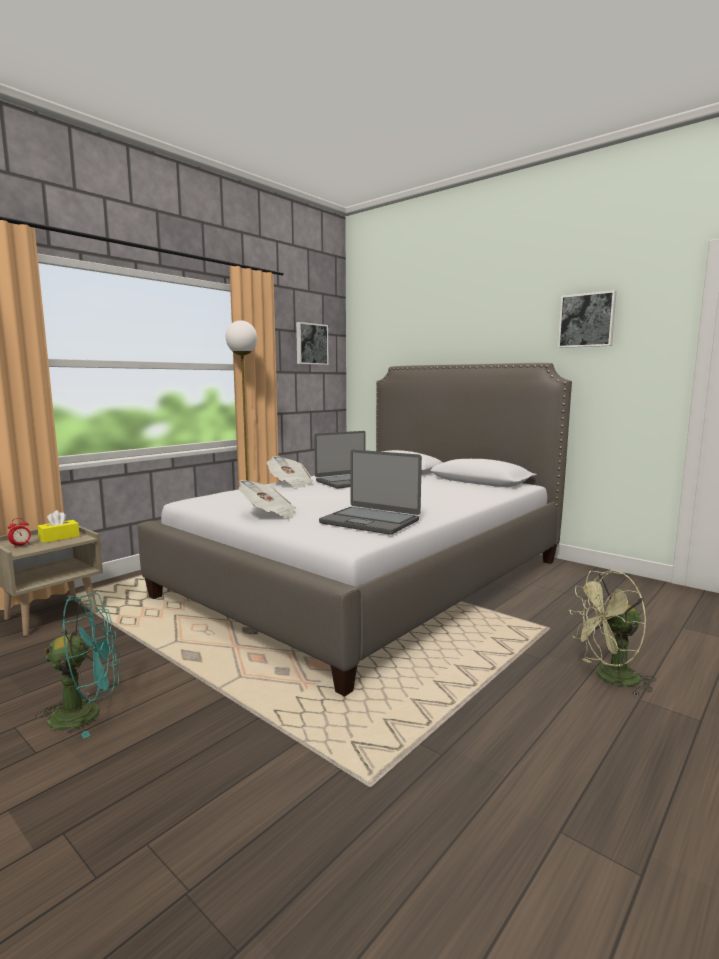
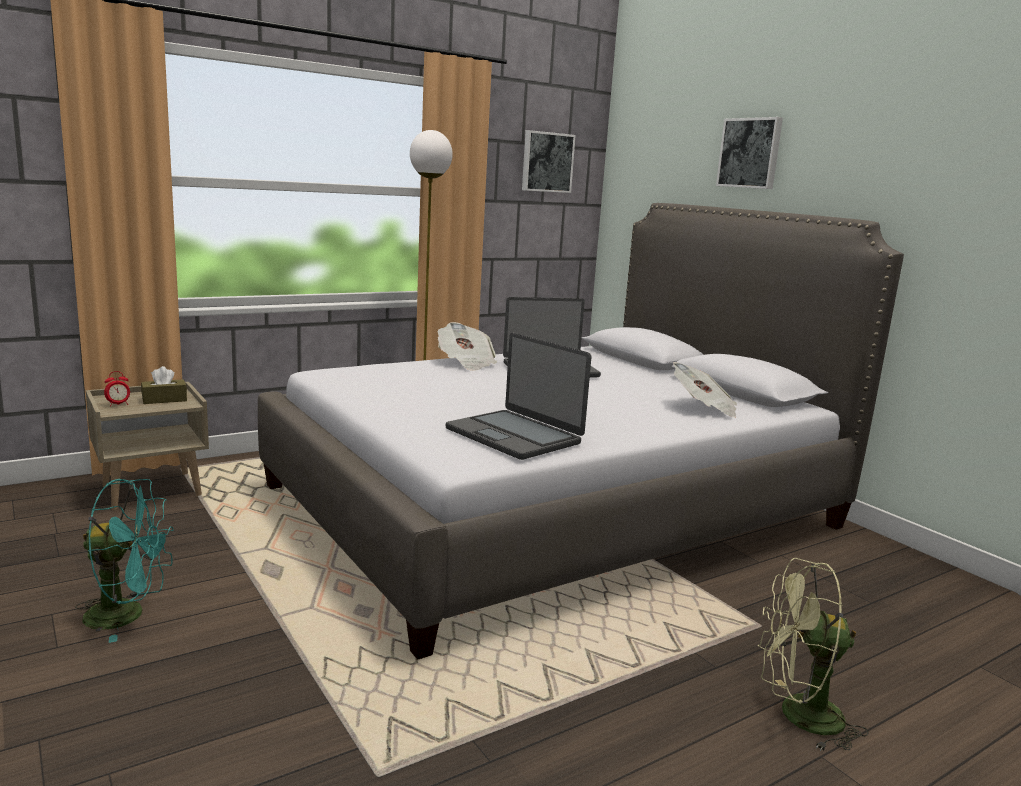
camera: 15 degrees right, 5 degrees up
yellow tissue box [38,510,80,543] -> brown tissue box [141,366,187,404]
newspaper [239,480,296,519] -> newspaper moved to [673,362,737,418]
picture [558,290,617,348] -> picture moved to [716,117,783,189]

